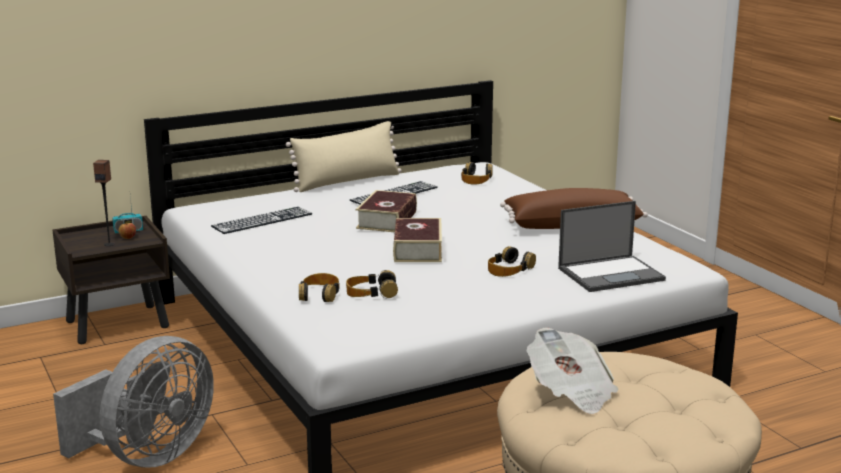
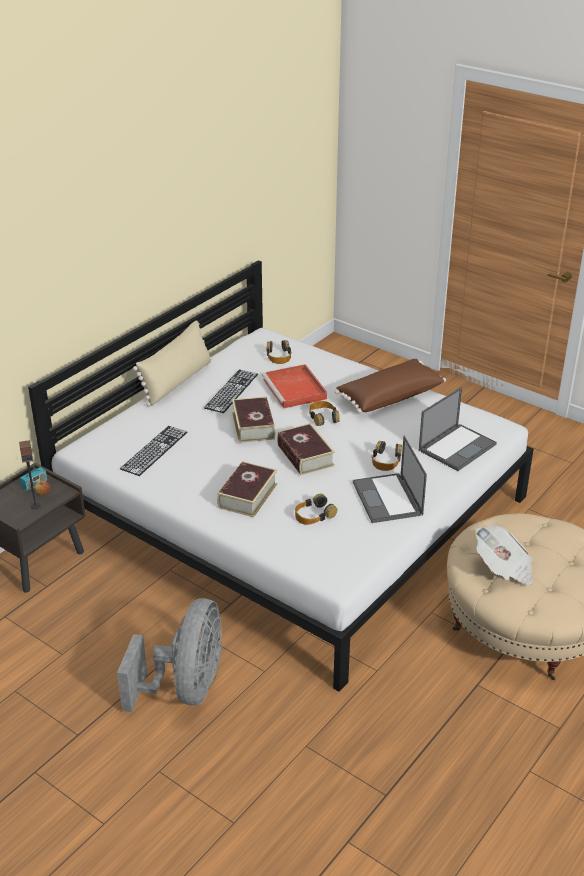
camera: 25 degrees left, 15 degrees up
headphones [299,273,340,302] -> headphones moved to [309,401,340,426]
none -> book [217,461,277,517]
none -> red tray [262,364,327,409]
none -> laptop [353,436,427,523]

